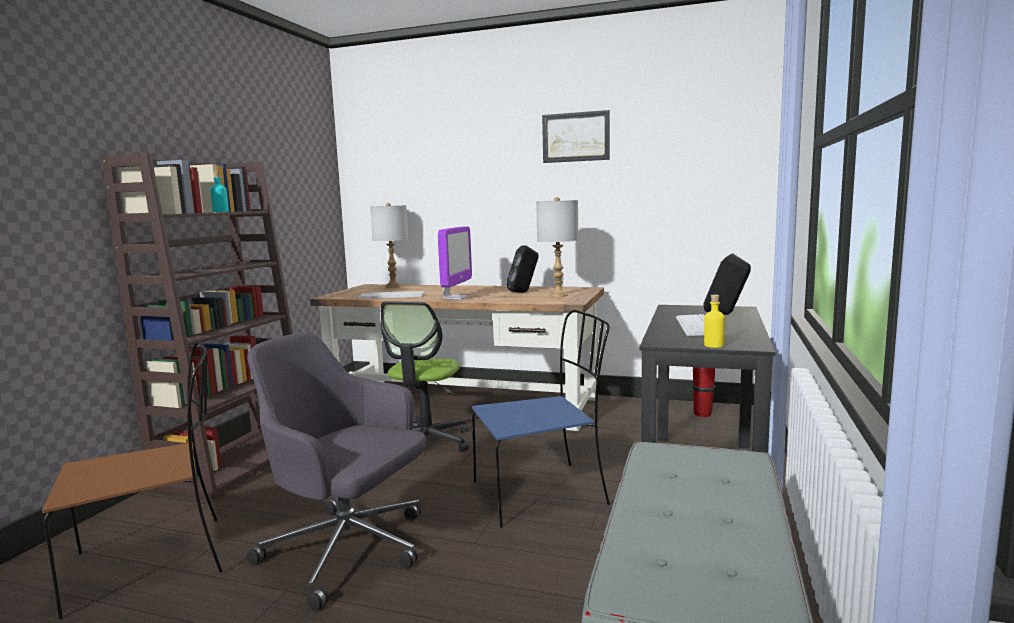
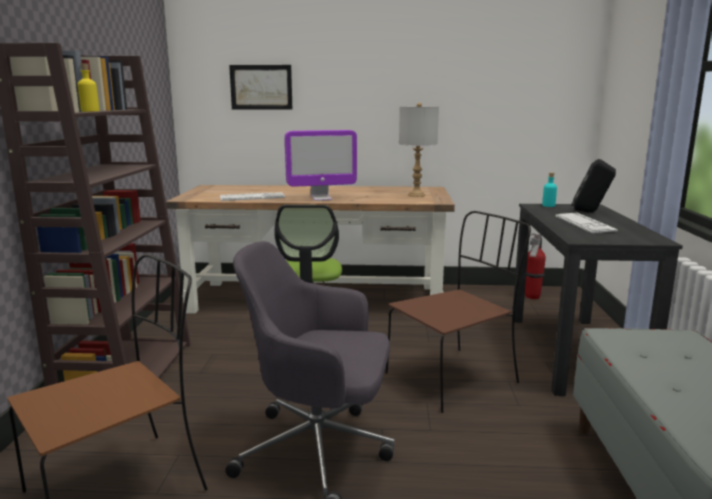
camera: 15 degrees left, 5 degrees up
turquoise bottle [210,172,229,212] -> turquoise bottle moved to [542,172,557,207]
grey table lamp [370,203,408,288] -> none
monitor [438,226,472,299] -> monitor turned 75 degrees clockwise [285,130,357,201]
blue chair [472,310,610,528] -> brown chair [386,211,531,413]
black speaker [506,245,538,293] -> none
picture [542,110,610,163] -> picture moved to [229,65,292,110]
yellow bottle [704,295,725,348] -> yellow bottle moved to [77,64,99,112]

